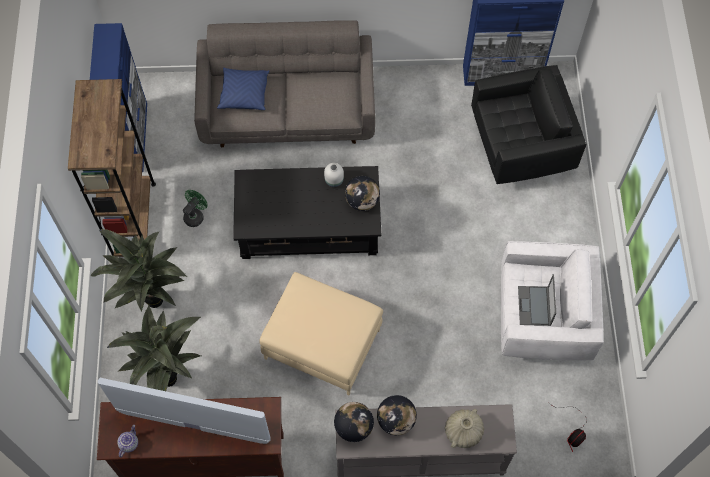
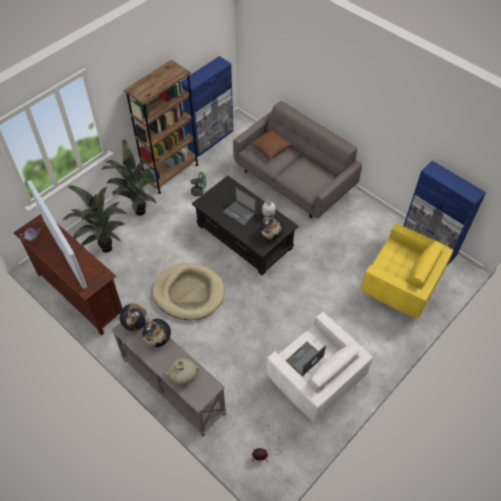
camera: 45 degrees right, 10 degrees down
blue pillow [217,67,269,110] -> brown pillow [250,129,293,160]
beige ottoman [259,272,383,395] -> beige dog bed [152,263,224,320]
black armchair [471,65,587,184] -> yellow armchair [361,223,453,319]
none -> laptop [223,187,256,225]

